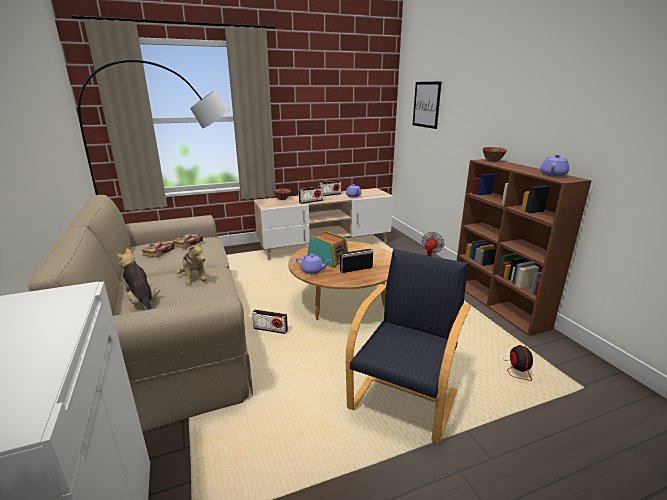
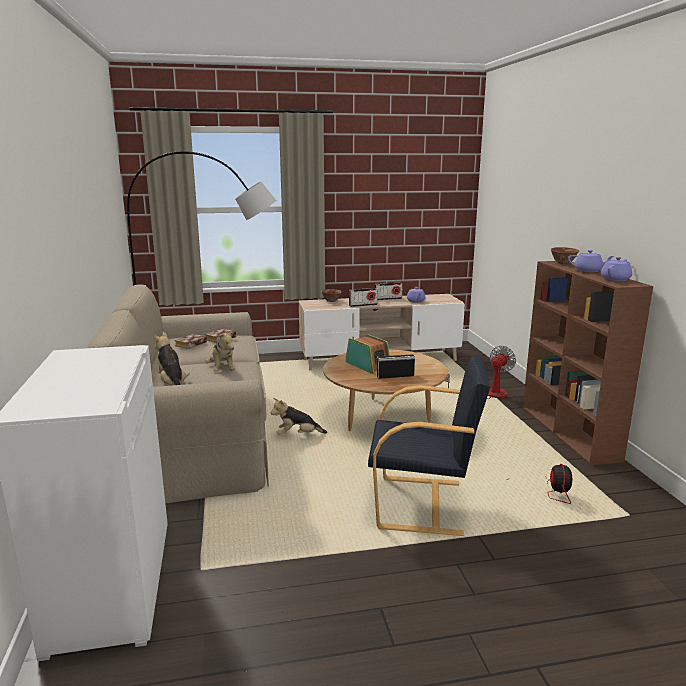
camera: 10 degrees right, 5 degrees down
radio [252,309,288,334] -> plush toy [271,398,327,434]
purple teapot [296,254,330,274] -> purple teapot moved to [568,250,614,272]
black armchair [346,249,471,444] -> black armchair turned 60 degrees clockwise [368,356,490,536]
picture [413,81,442,129] -> none

